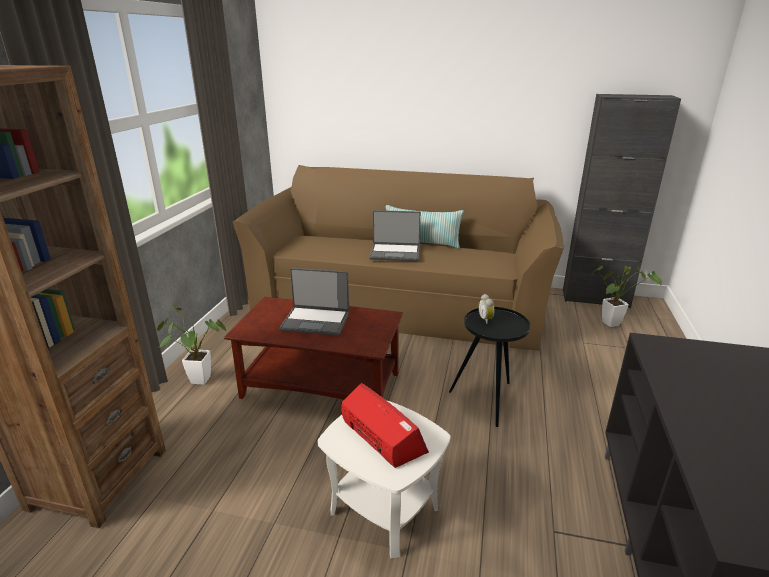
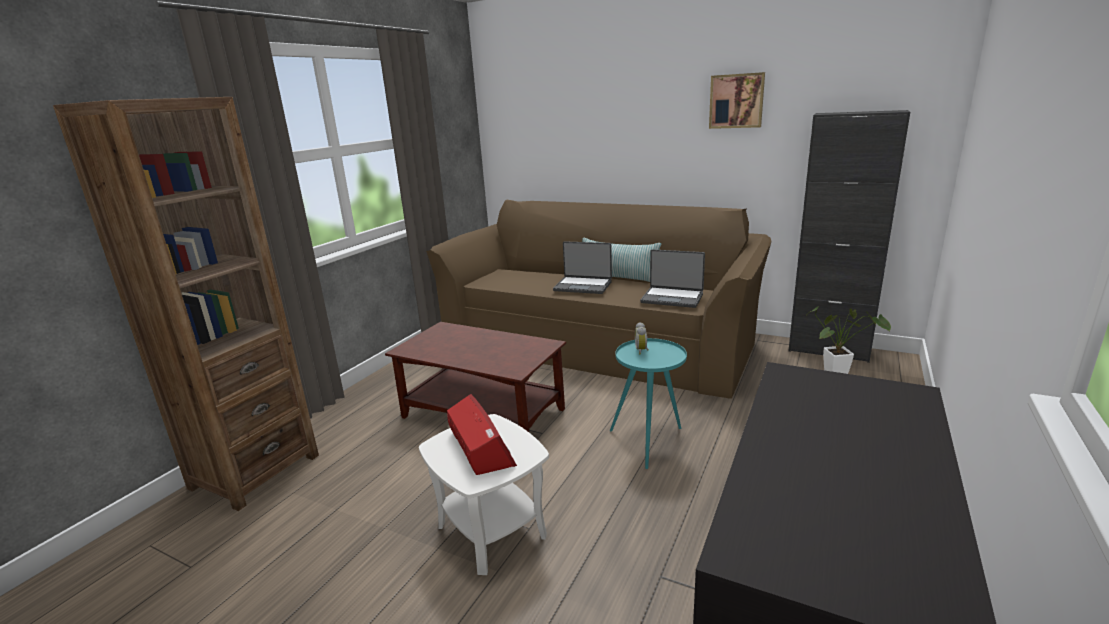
camera: 15 degrees right, 5 degrees down
potted plant [157,305,227,385] -> none
laptop [279,268,349,336] -> laptop moved to [640,249,705,308]
black side table [449,307,530,427] -> turquoise side table [610,338,687,469]
none -> picture [709,72,765,129]

